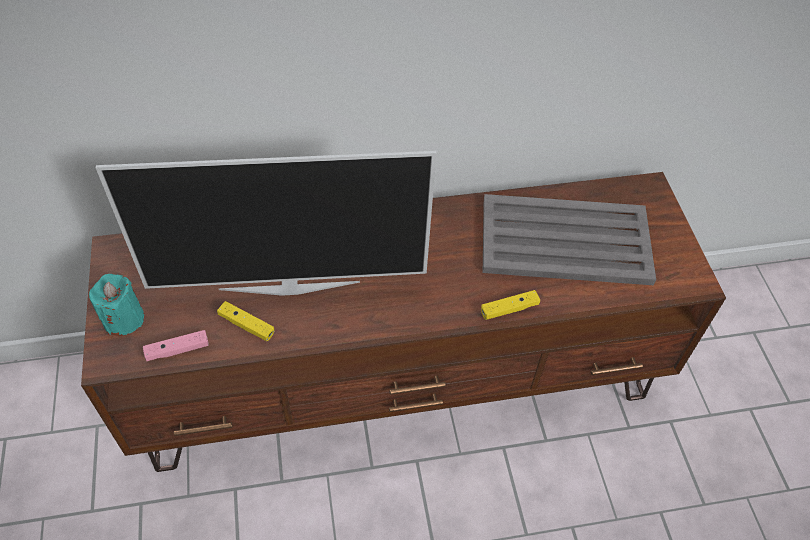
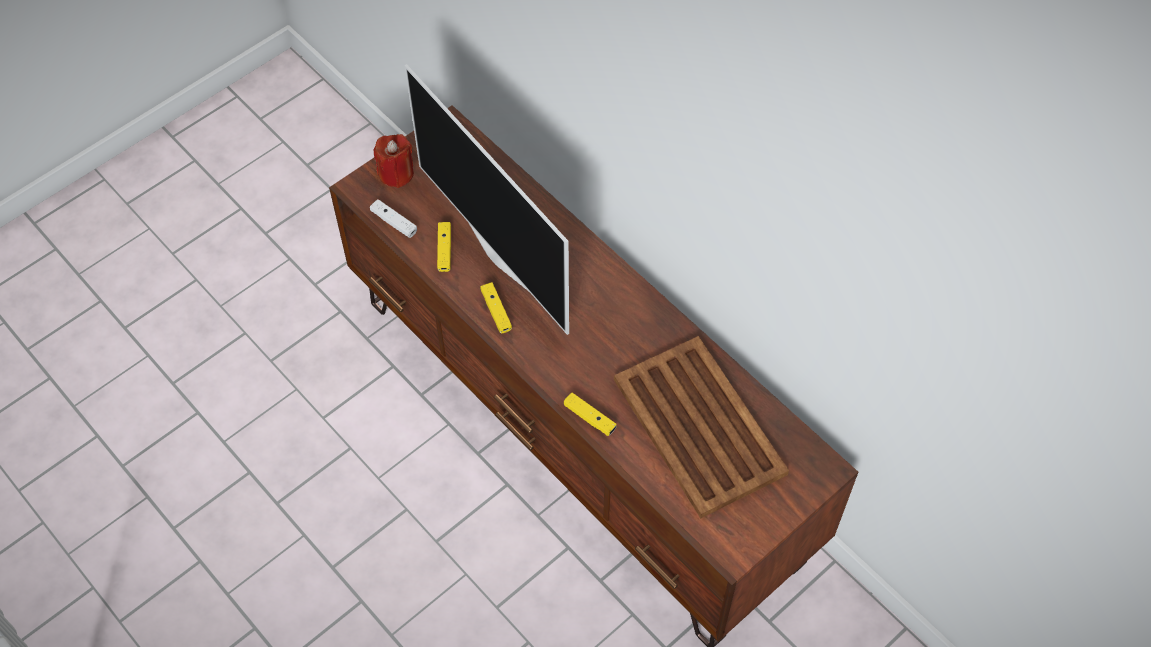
camera: 60 degrees right, 5 degrees up
turquoise candle [89,274,144,336] -> red candle [373,134,414,188]
pink game controller [143,330,209,361] -> white game controller [370,199,417,238]
grey tray [483,194,656,285] -> brown tray [614,336,789,518]
none -> yellow game controller [481,282,512,333]

